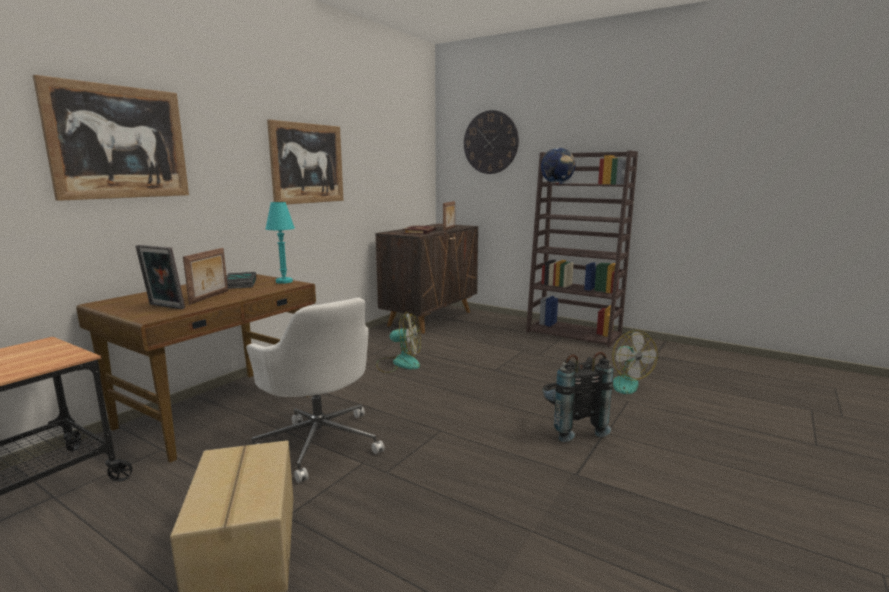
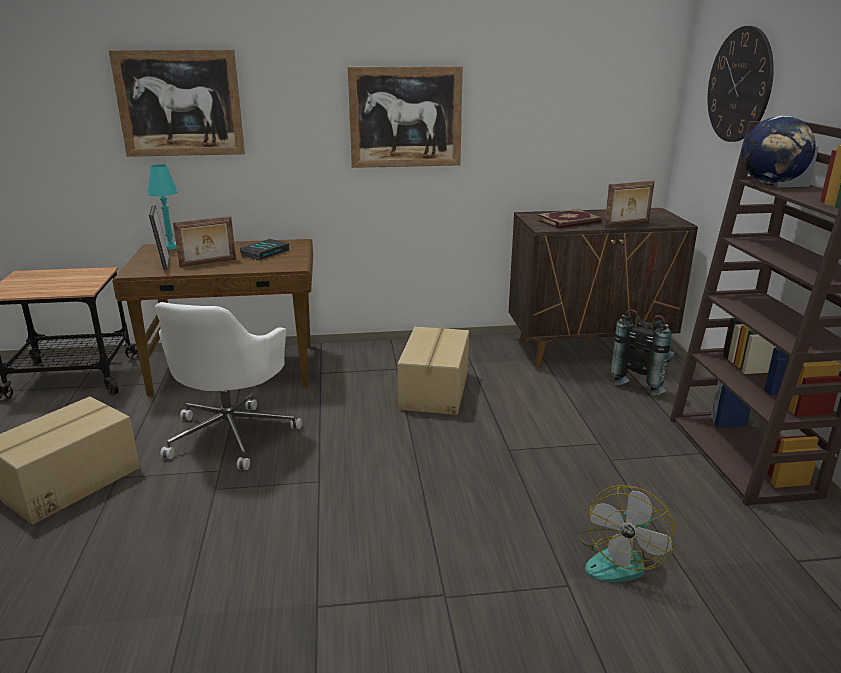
camera: 50 degrees right, 10 degrees up
turquoise table lamp [265,202,295,284] -> turquoise table lamp moved to [147,164,178,250]
fan [376,312,421,373] -> cardboard box [397,327,469,415]
black backpack [543,351,613,442] -> black backpack moved to [611,309,675,396]

